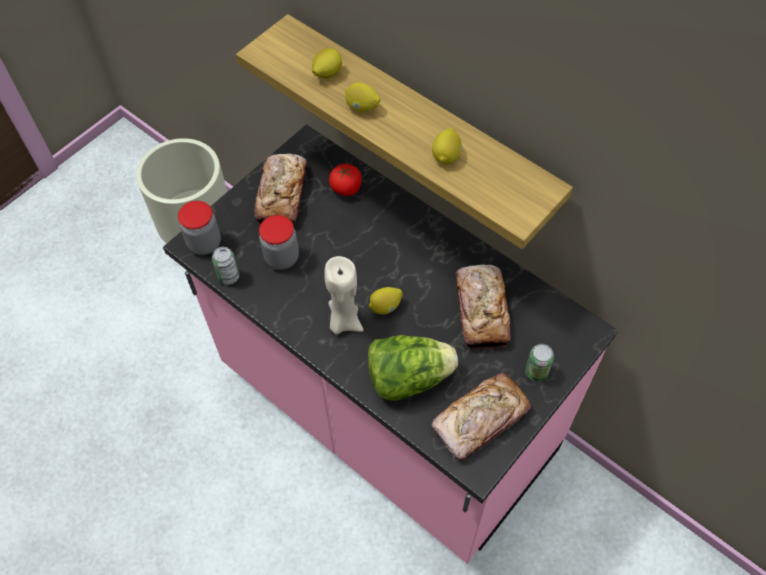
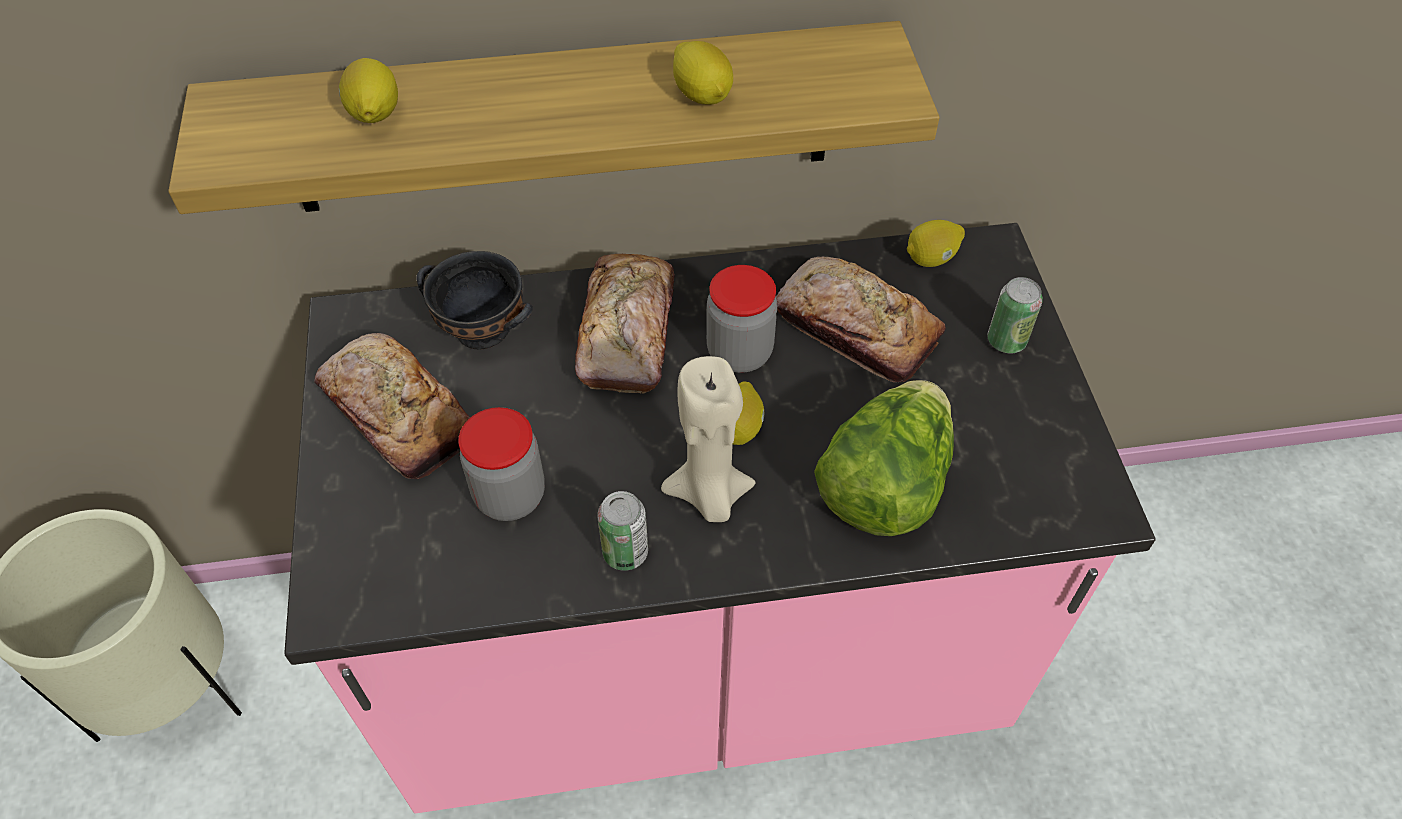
camera: 50 degrees left, 5 degrees down
jar [178,201,221,255] -> jar moved to [707,265,777,373]
can [212,247,240,285] -> can moved to [597,491,648,571]
tomato [329,164,361,196] -> black bowl [416,251,533,349]
lemon [345,83,381,112] -> lemon moved to [907,220,965,267]
bread [432,373,531,460] -> bread moved to [575,254,675,393]

